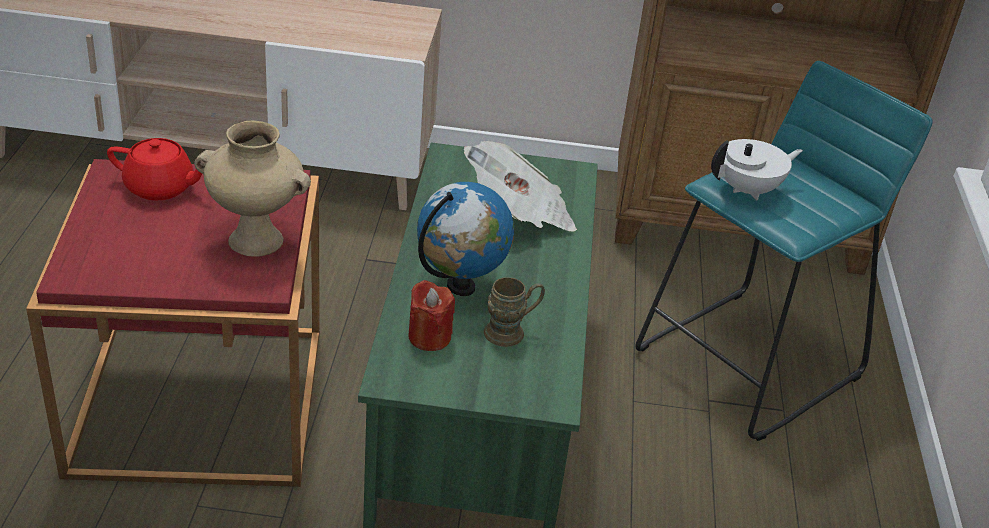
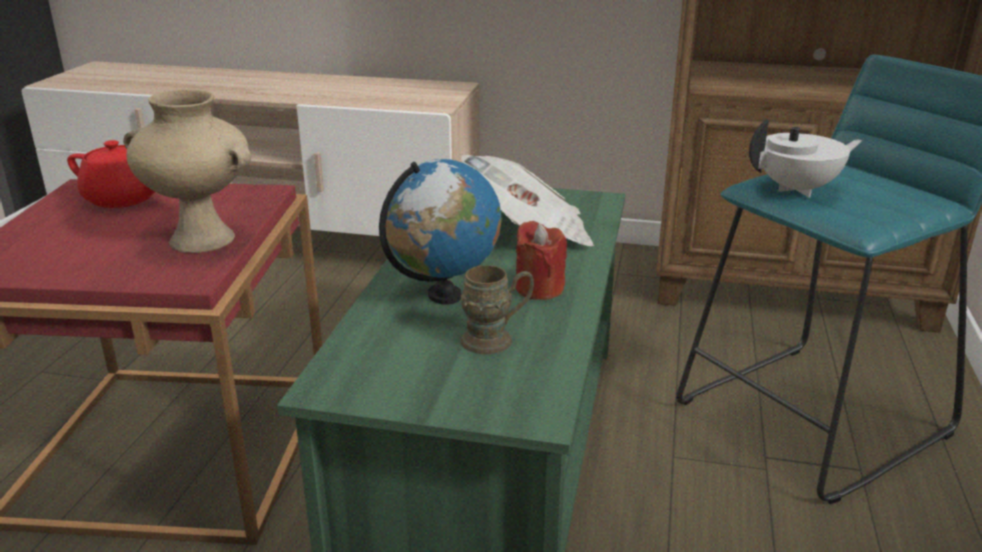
camera: 10 degrees right, 10 degrees down
red candle [408,280,455,351] -> red candle moved to [516,221,567,300]

